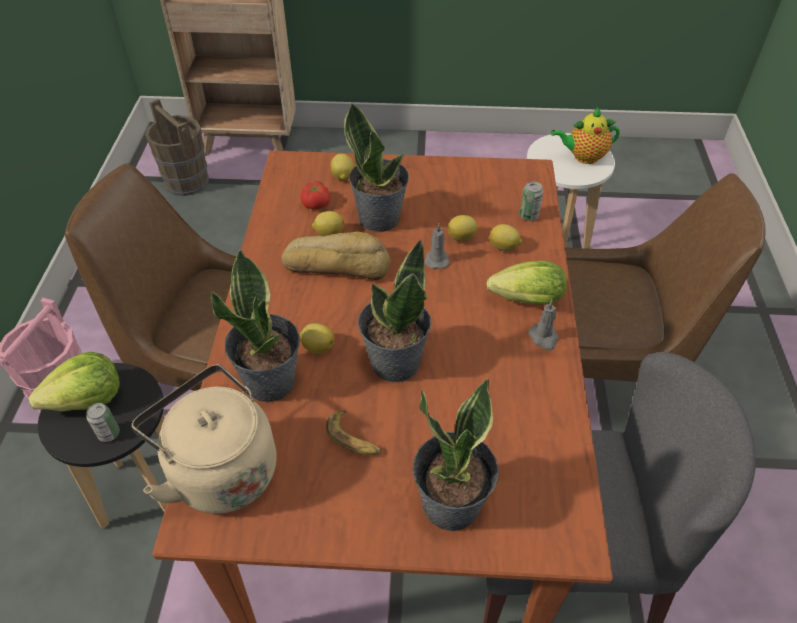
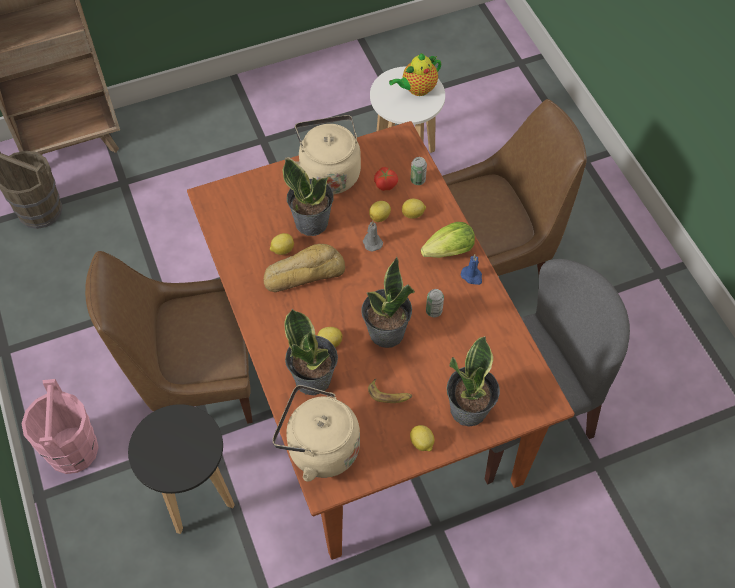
camera: 25 degrees left, 10 degrees up
lettuce [29,352,120,411] -> none
can [86,403,120,442] -> can moved to [426,289,444,317]
tomato [301,181,331,210] -> tomato moved to [374,167,398,191]
lemon [330,154,354,180] -> lemon moved to [410,425,435,452]
grey candle [528,300,558,351] -> blue candle [461,255,482,285]
none -> beige kettle [285,115,361,194]

